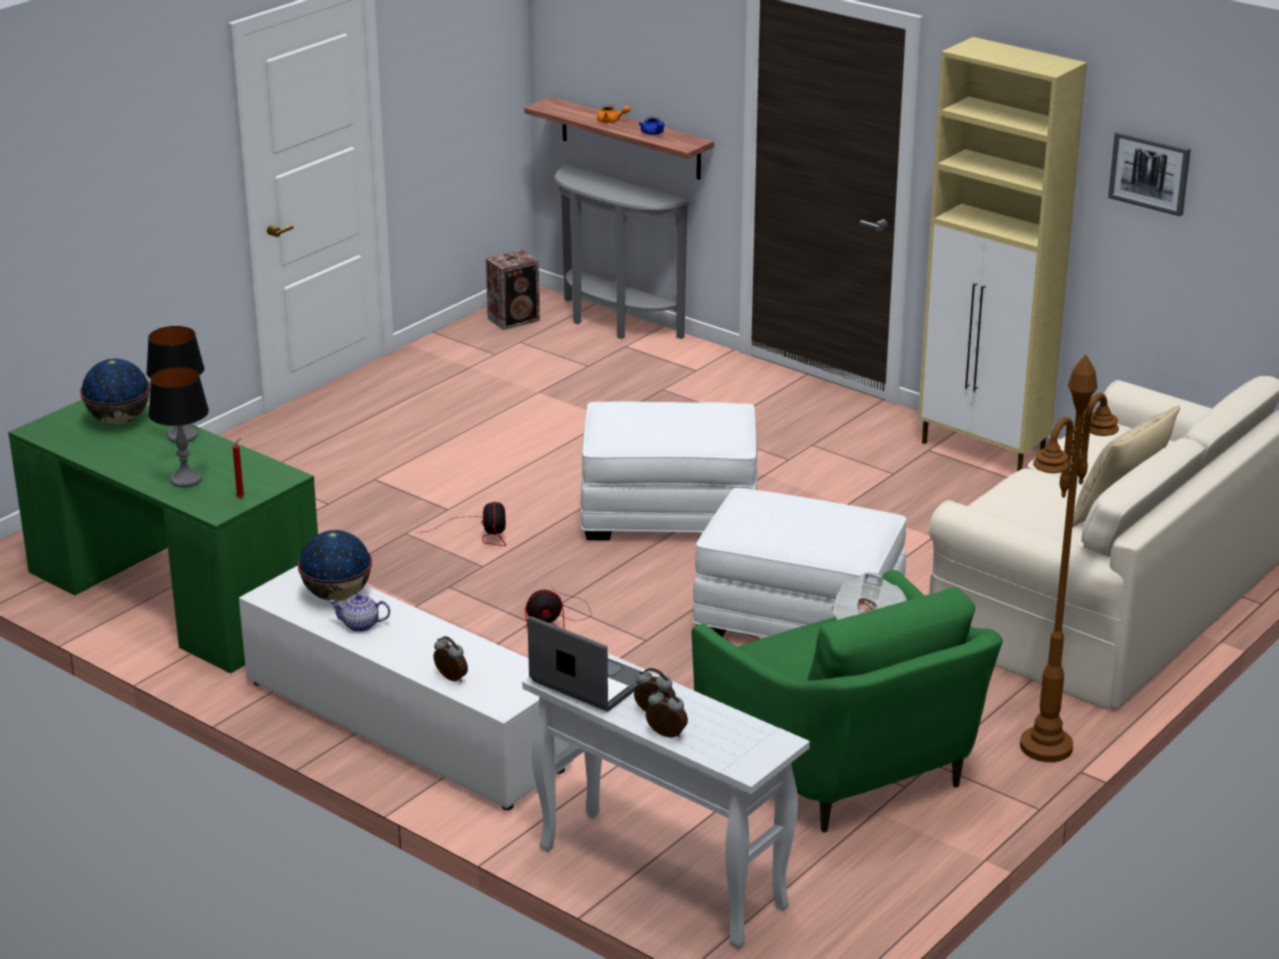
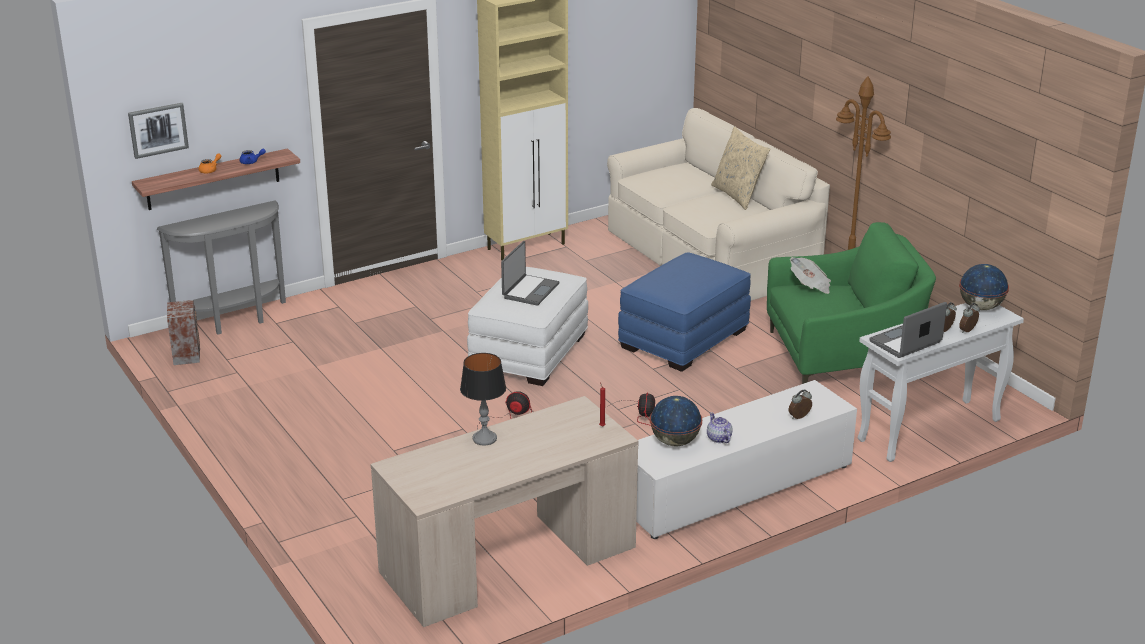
camera: 70 degrees left, 0 degrees up
green desk [8,400,318,674] -> beige desk [370,396,639,627]
globe [80,359,150,425] -> globe moved to [959,264,1009,310]
table lamp [149,366,209,487] -> none
teapot [329,594,390,632] -> teapot turned 135 degrees clockwise [707,412,733,443]
white ottoman [693,488,906,637] -> blue ottoman [618,252,751,372]
picture [1108,131,1191,216] -> picture moved to [128,103,189,159]
none -> laptop [501,241,559,305]

